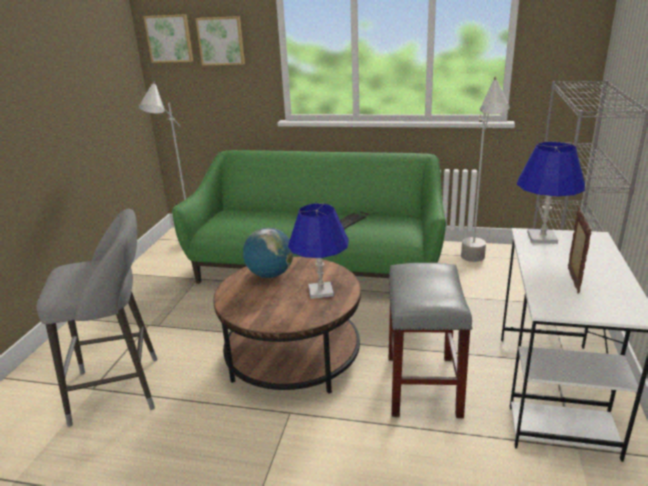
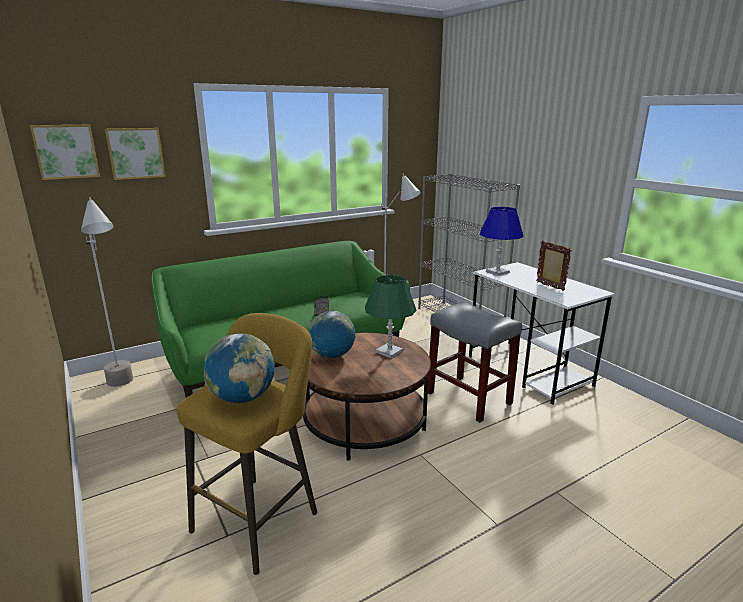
camera: 45 degrees left, 5 degrees down
grey stool [36,209,158,427] -> yellow stool [177,313,317,575]
blue table lamp [288,203,349,299] -> green table lamp [365,275,417,358]
none -> globe [203,333,275,403]

